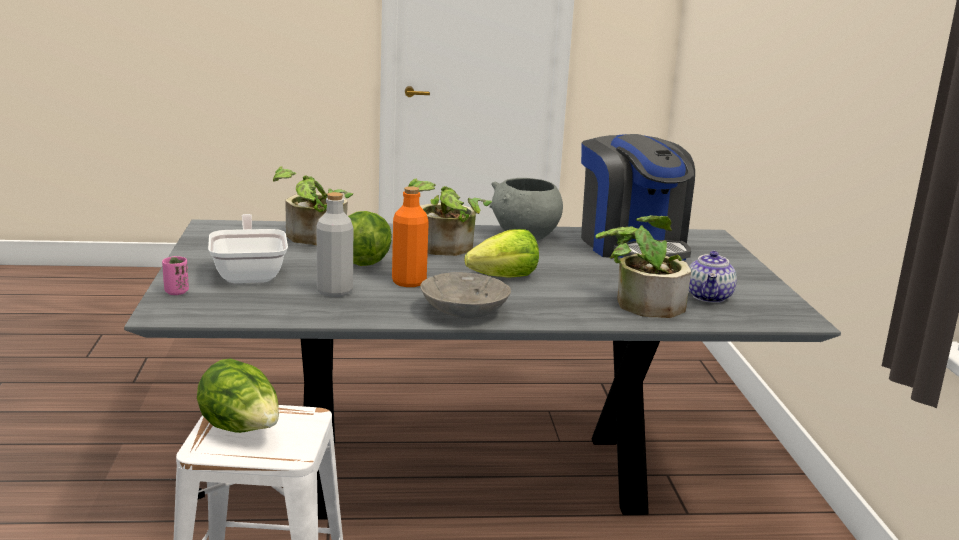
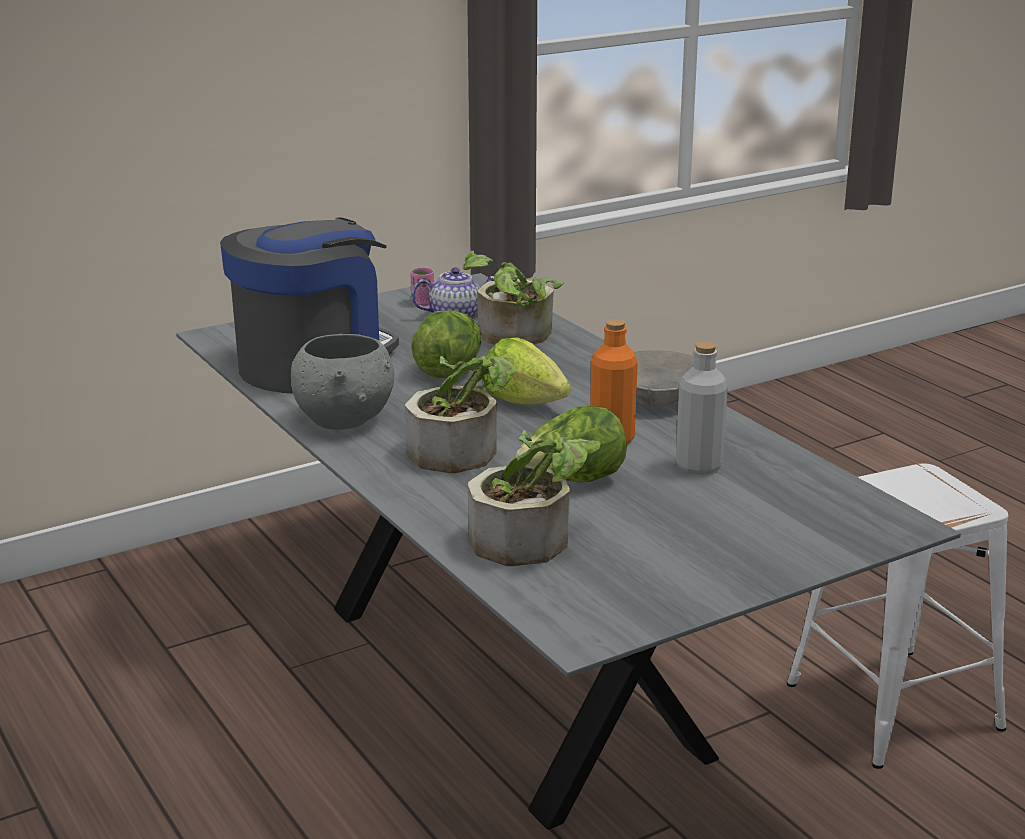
camera: 115 degrees left, 5 degrees up
pink cup [162,256,189,295] -> pink cup moved to [410,267,434,306]
lettuce [197,358,279,433] -> lettuce moved to [411,311,482,378]
frying pan [208,214,288,283] -> none

